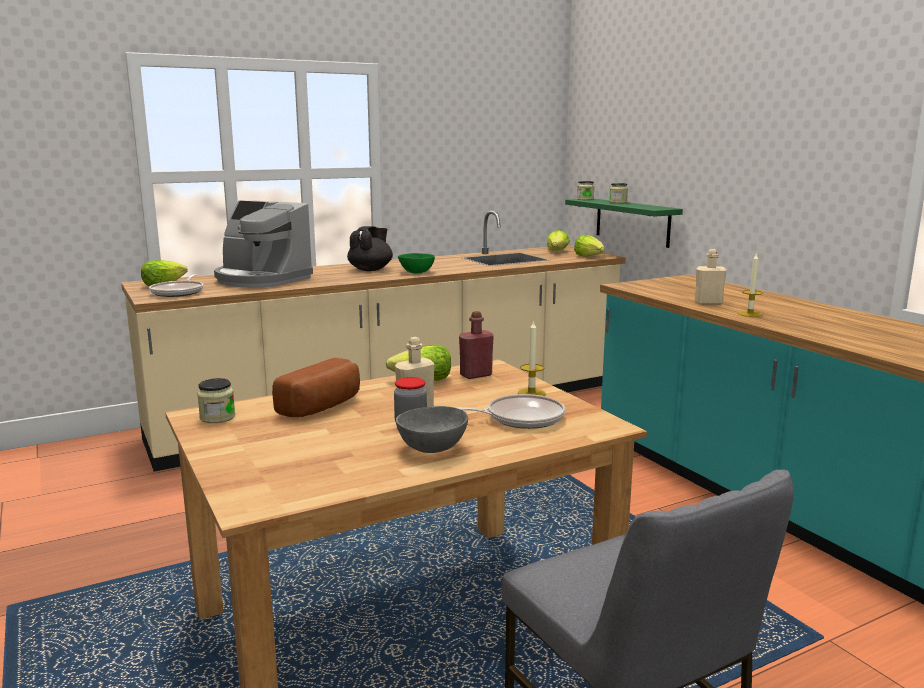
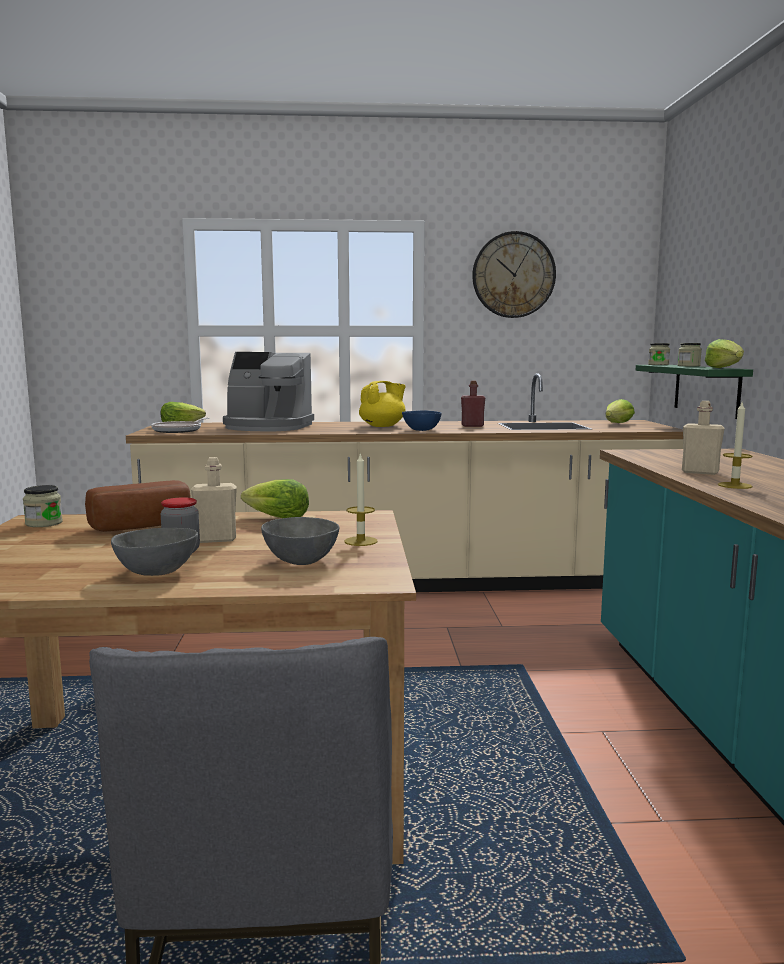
camera: 25 degrees right, 5 degrees down
coffee machine [214,200,313,288] -> coffee machine turned 45 degrees counterclockwise [223,352,314,431]
black teapot [347,226,393,271] -> yellow teapot [359,381,406,427]
green bowl [398,253,435,274] -> blue bowl [402,410,441,431]
frying pan [458,394,565,429] -> grey bowl [261,517,339,565]
red bottle [459,311,494,379] -> red bottle moved to [461,381,485,427]
lettuce [574,235,605,257] -> lettuce moved to [705,339,744,368]
none -> wall clock [472,231,556,318]

